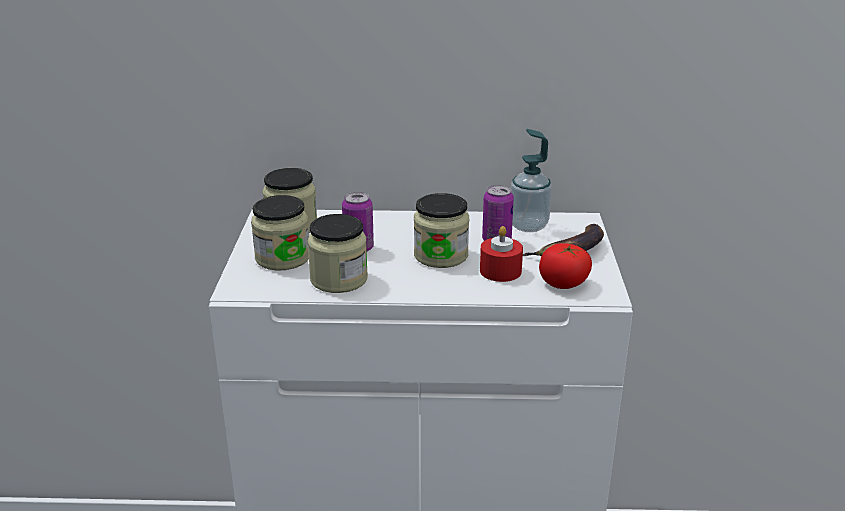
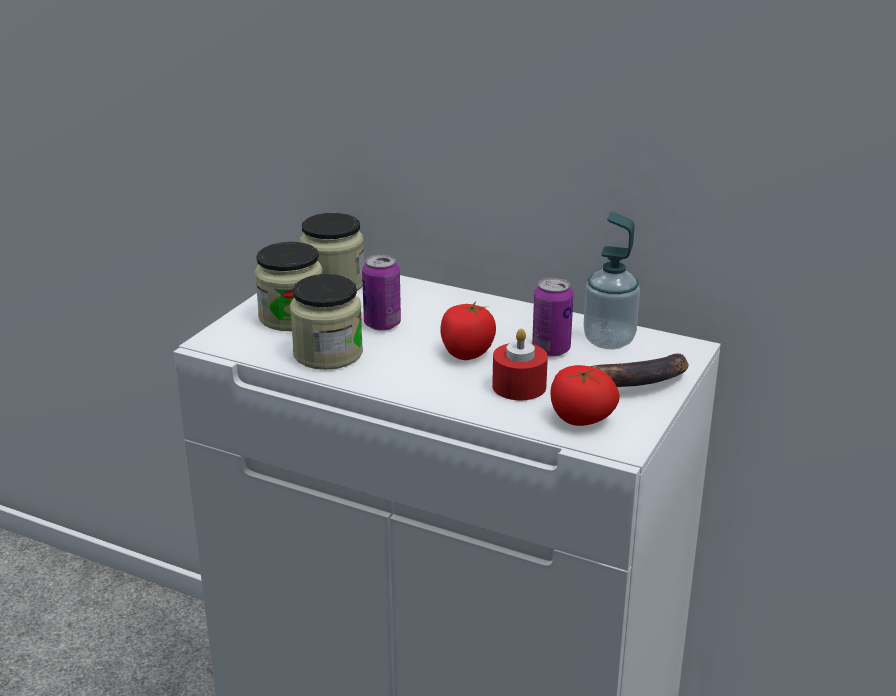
camera: 25 degrees right, 0 degrees up
jar [414,193,469,268] -> tomato [440,302,496,360]

